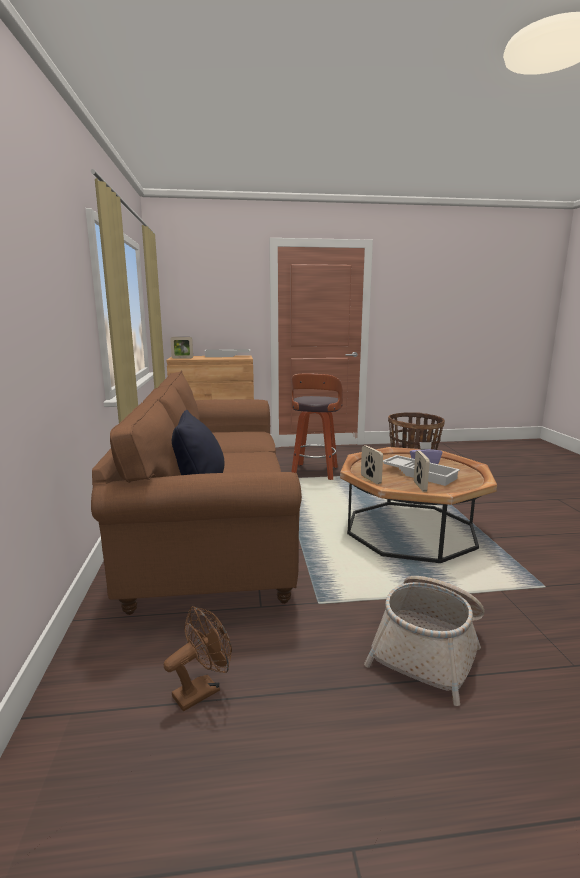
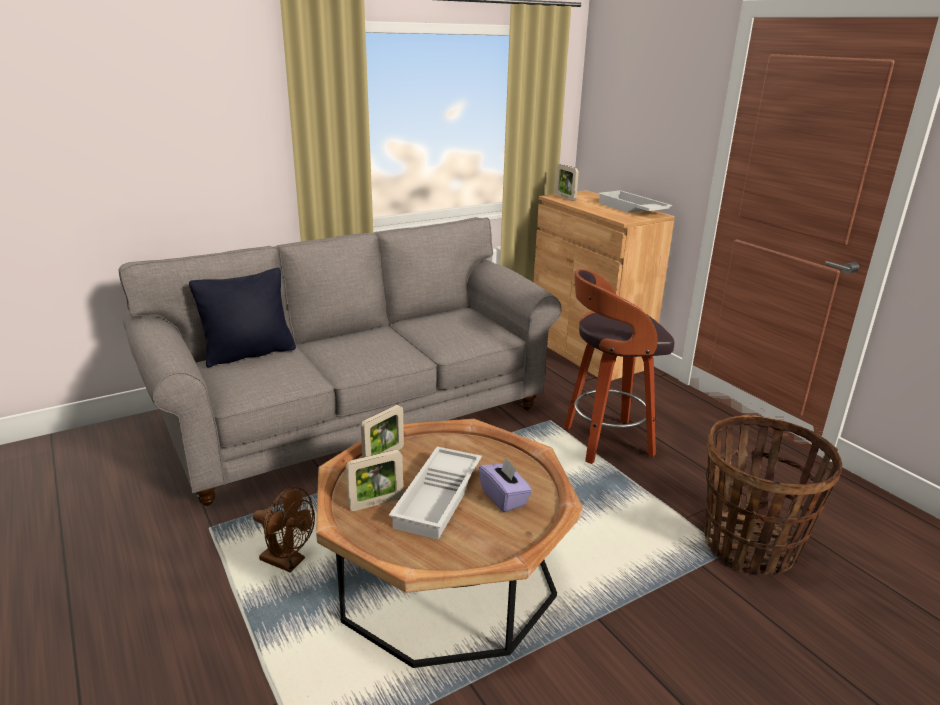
camera: 65 degrees right, 10 degrees up
brown sofa [91,371,302,615] -> grey sofa [118,217,562,506]
brown fan [164,606,232,711] -> brown fan moved to [253,487,315,572]
basket [364,576,484,706] -> none

